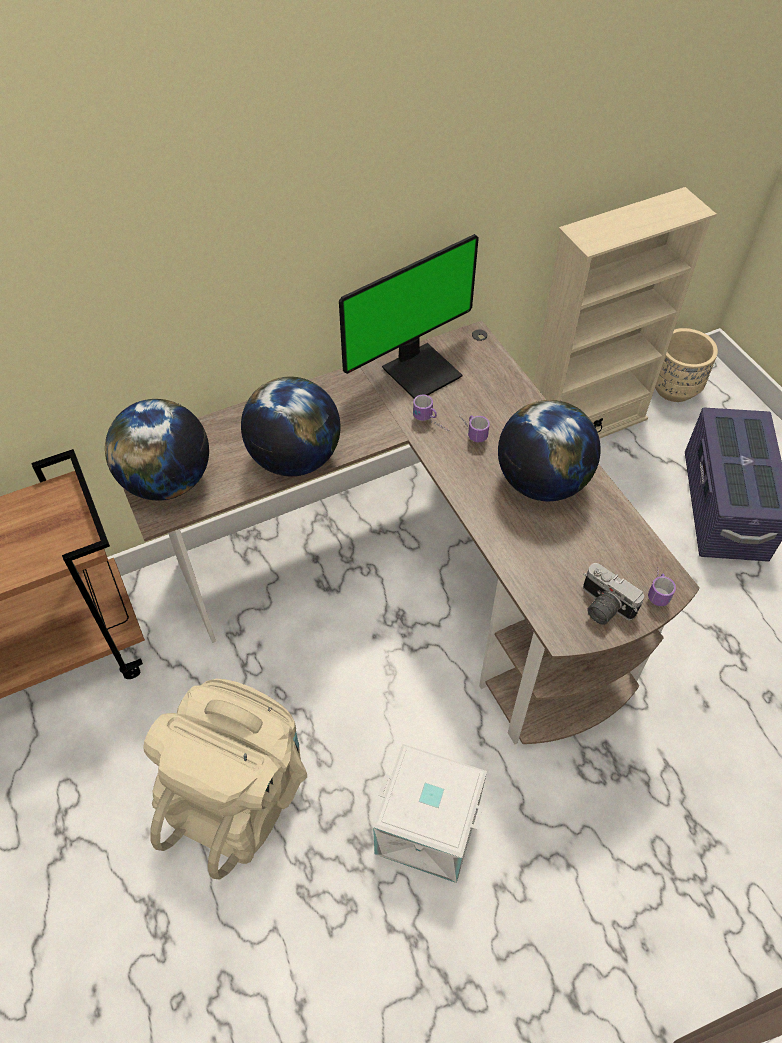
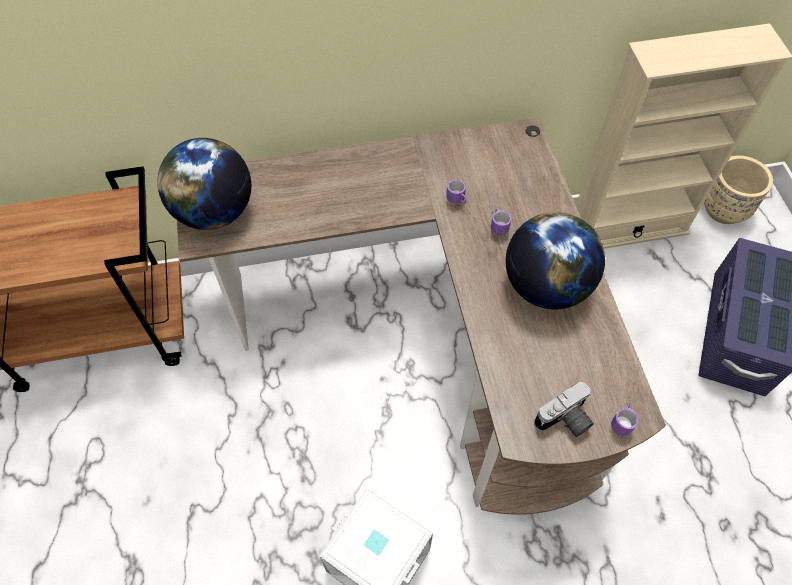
camera: 15 degrees right, 5 degrees up
beige backpack [143,679,307,880] -> none
globe [241,377,341,476] -> none
monitor [339,234,479,398] -> none
camera [583,563,644,625] -> camera turned 90 degrees counterclockwise [534,382,594,437]

